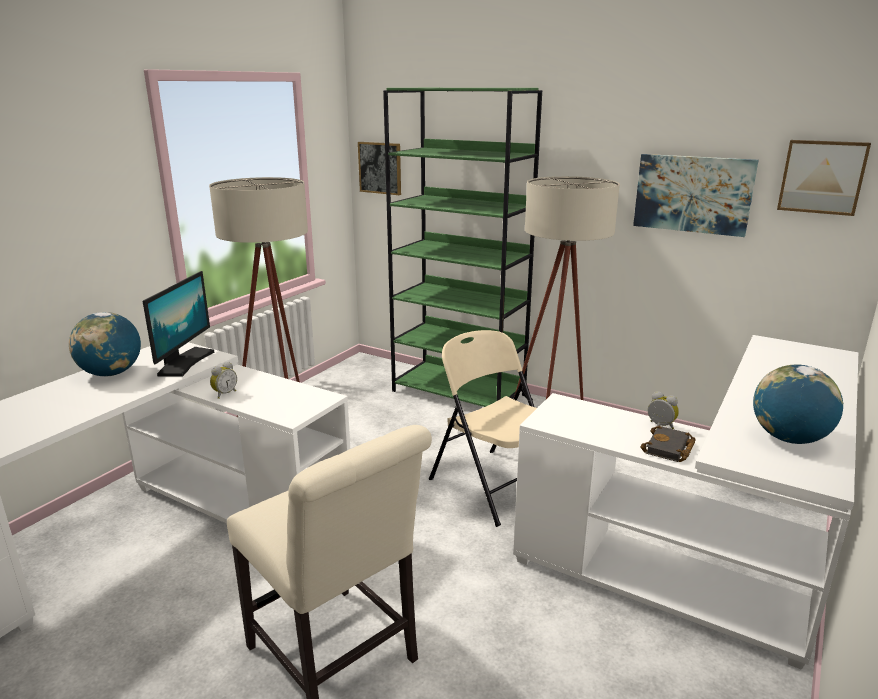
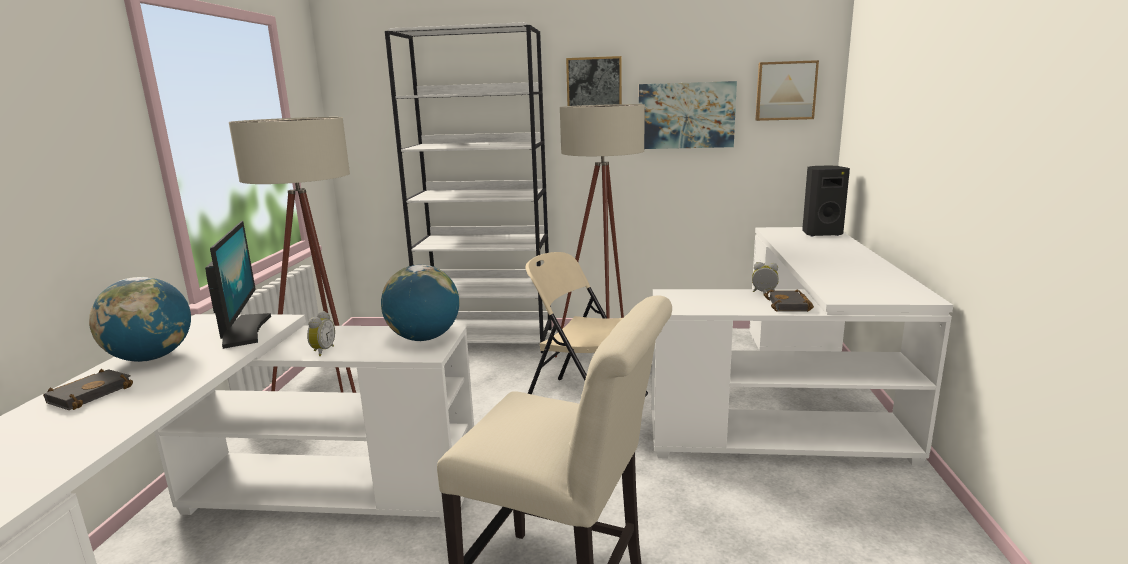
camera: 25 degrees left, 5 degrees down
picture [358,142,401,195] -> picture moved to [566,56,622,106]
green bookcase [383,88,542,407] -> white bookcase [385,22,552,353]
globe [753,364,843,444] -> globe moved to [381,265,460,341]
none -> black book [43,369,133,410]
none -> black speaker [802,165,850,237]

